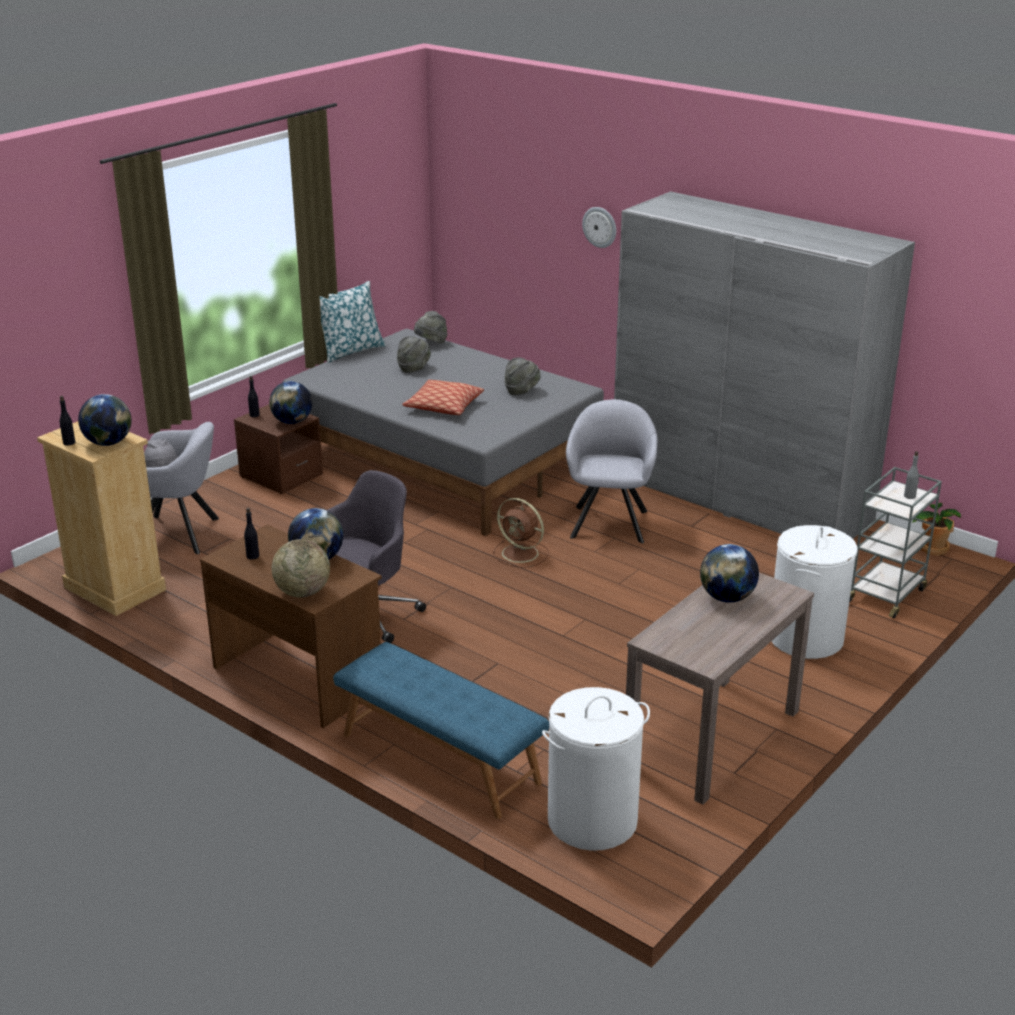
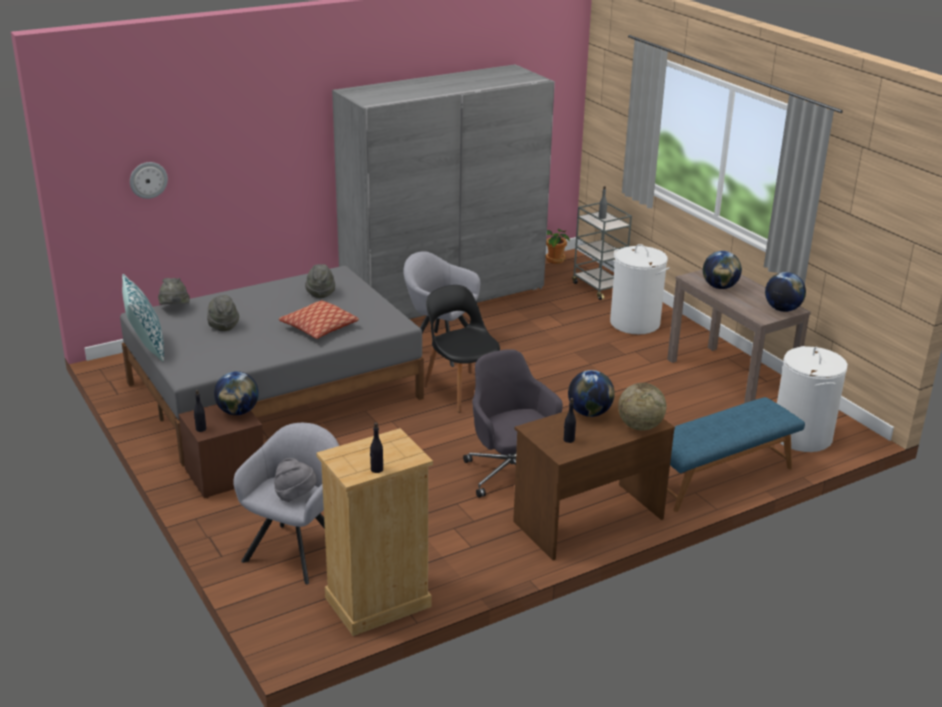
camera: 70 degrees left, 0 degrees up
globe [78,394,131,446] -> globe moved to [765,272,806,312]
brown fan [493,498,549,568] -> black chair [424,285,500,413]
wall clock [582,207,616,248] -> wall clock moved to [130,162,168,199]

